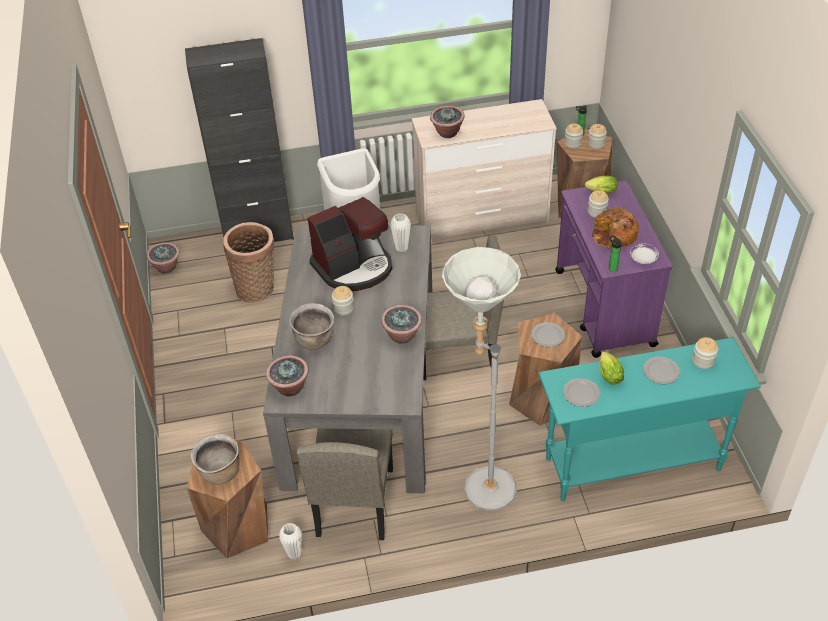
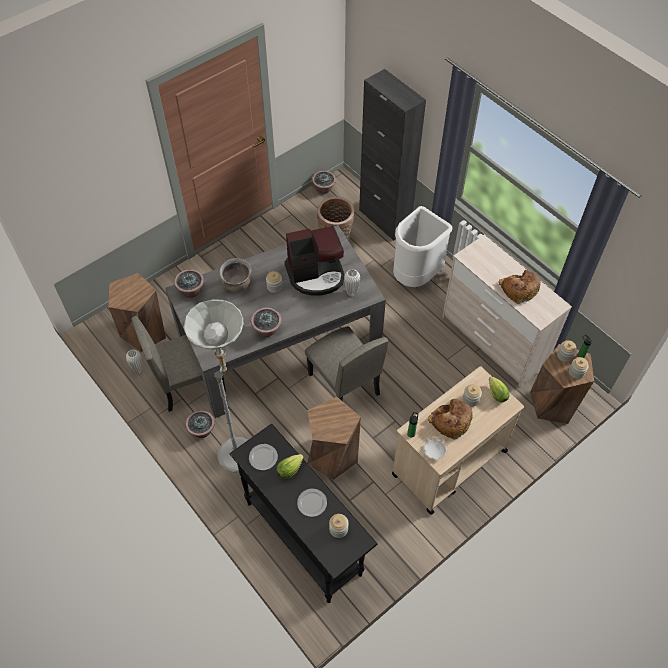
camera: 60 degrees right, 10 degrees up
brown cooking pot [191,434,240,485] -> none
coffee machine [308,197,392,291] -> coffee machine turned 45 degrees counterclockwise [285,226,345,296]
potted plant [430,106,465,138] -> potted plant moved to [185,410,215,438]
plate [531,322,565,347] -> none
turquoise console table [538,337,761,502] -> black console table [230,424,378,603]
purple cart [555,181,672,358] -> beige cart [392,366,524,515]
none -> bread [498,270,541,304]

